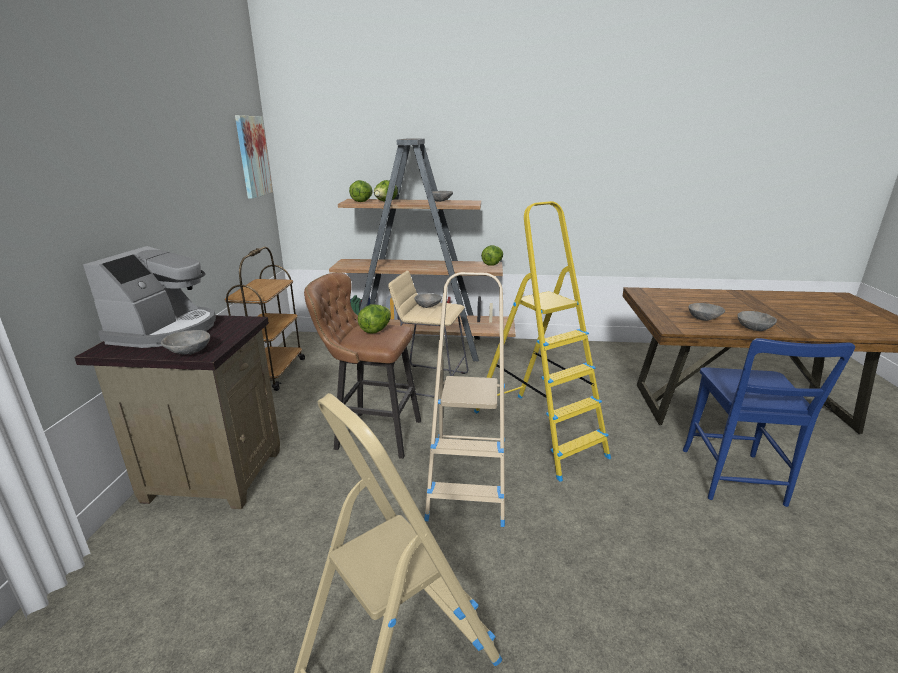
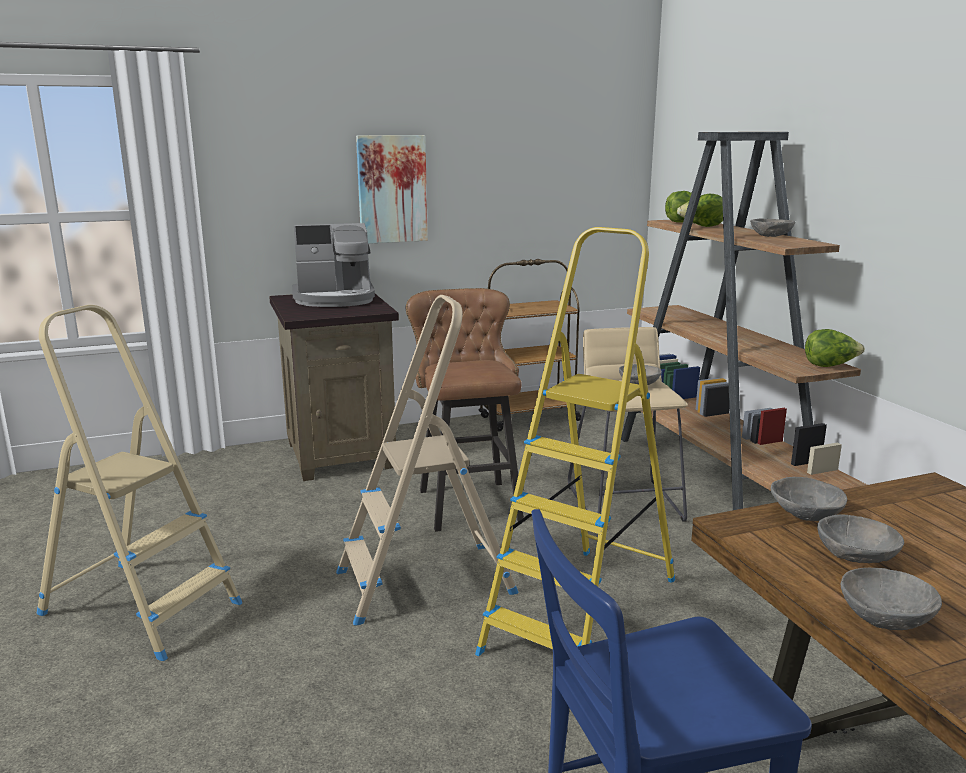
camera: 65 degrees right, 5 degrees down
grey bowl [161,330,210,355] -> grey bowl moved to [771,477,847,521]
picture [235,115,273,199] -> picture moved to [356,135,428,244]
lettuce [358,304,391,333] -> none

